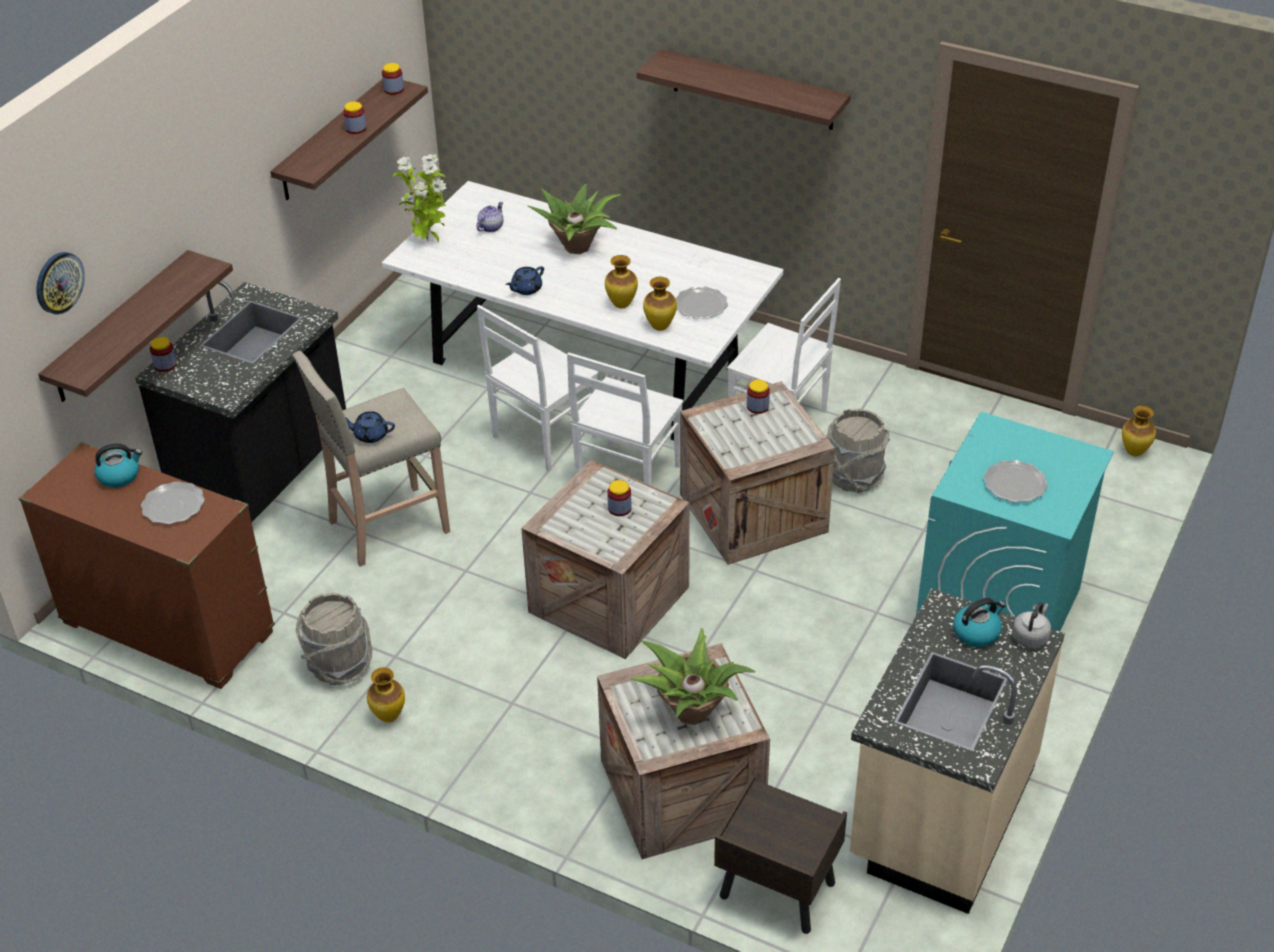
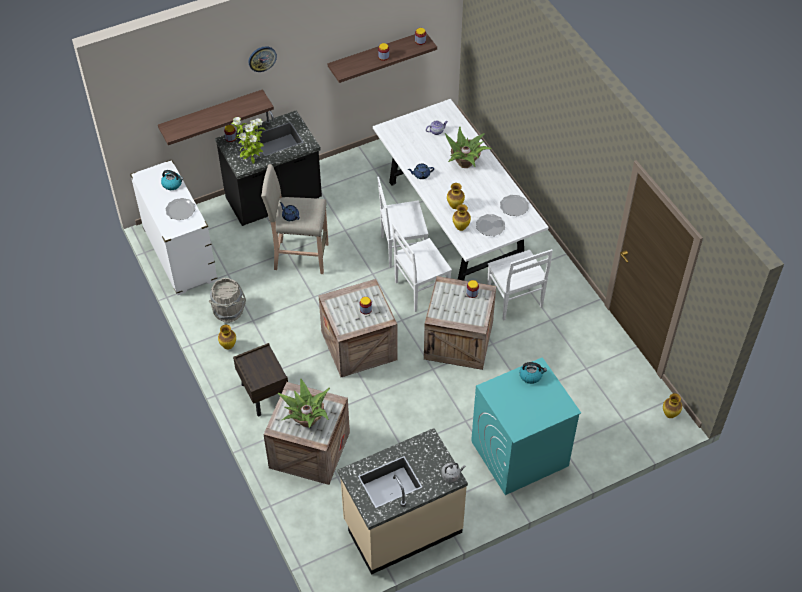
camera: 35 degrees right, 10 degrees up
brown dresser [19,442,275,689] -> white dresser [130,160,217,295]
wall clock [36,252,85,314] -> wall clock moved to [249,46,277,72]
potted plant [392,154,446,242] -> potted plant moved to [232,117,266,164]
shelf [637,49,851,130] -> none
brown nightstand [714,775,847,934] -> brown nightstand moved to [233,343,288,416]
grey bucket [826,409,890,493] -> none
kettle [953,598,1006,647] -> kettle moved to [519,362,547,384]
plate [983,460,1048,503] -> plate moved to [500,195,529,216]

